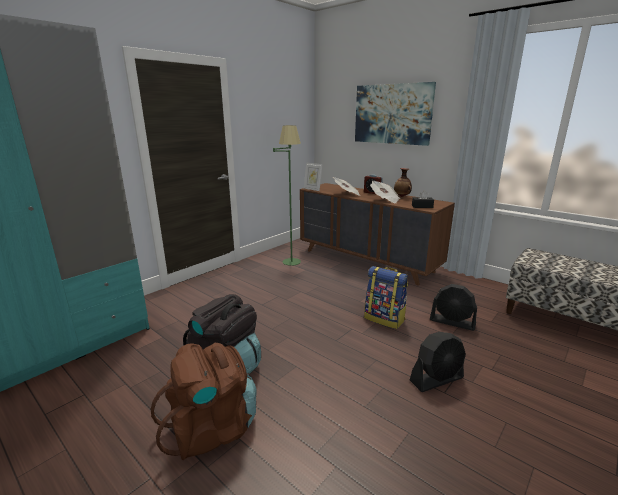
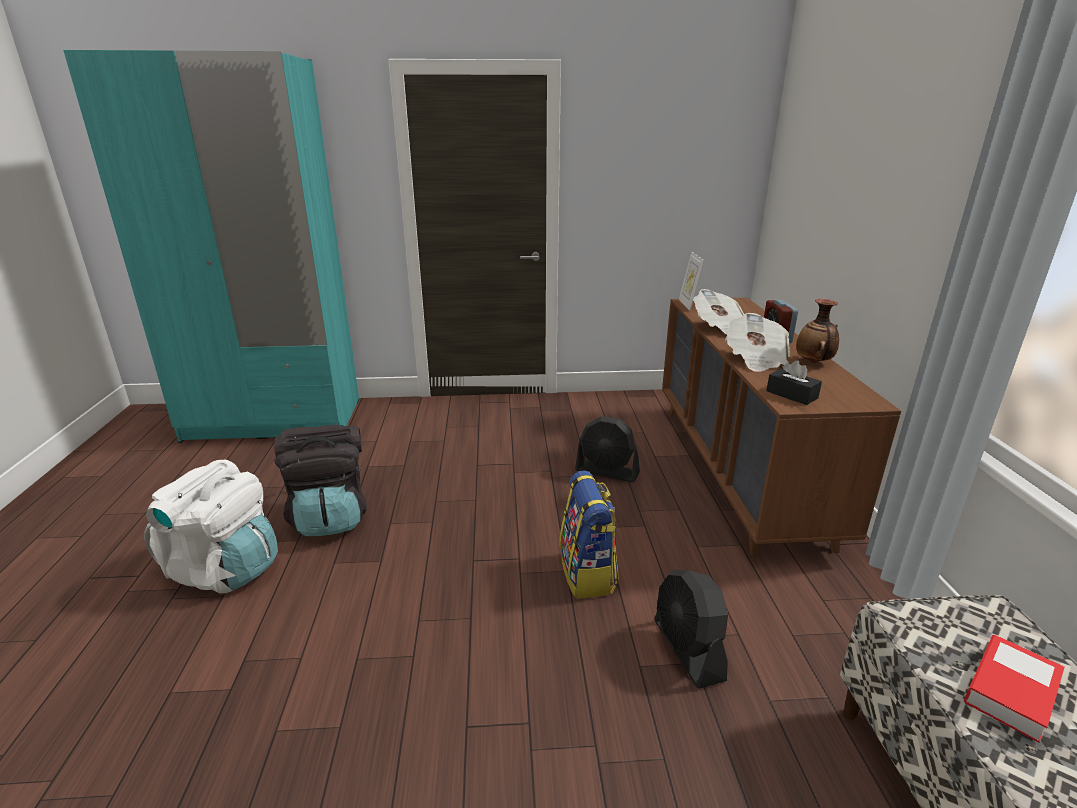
camera: 45 degrees right, 5 degrees up
brown backpack [151,343,257,460] -> white backpack [144,460,278,594]
green floor lamp [273,125,301,266] -> none
picture [355,82,436,146] -> none
black fan [410,332,466,392] -> black fan moved to [575,416,640,482]
none -> book [964,635,1065,742]

